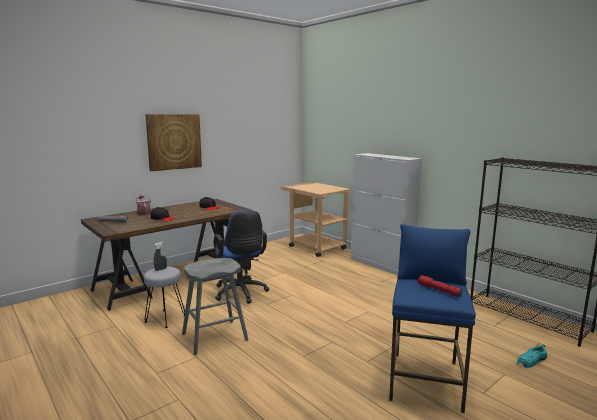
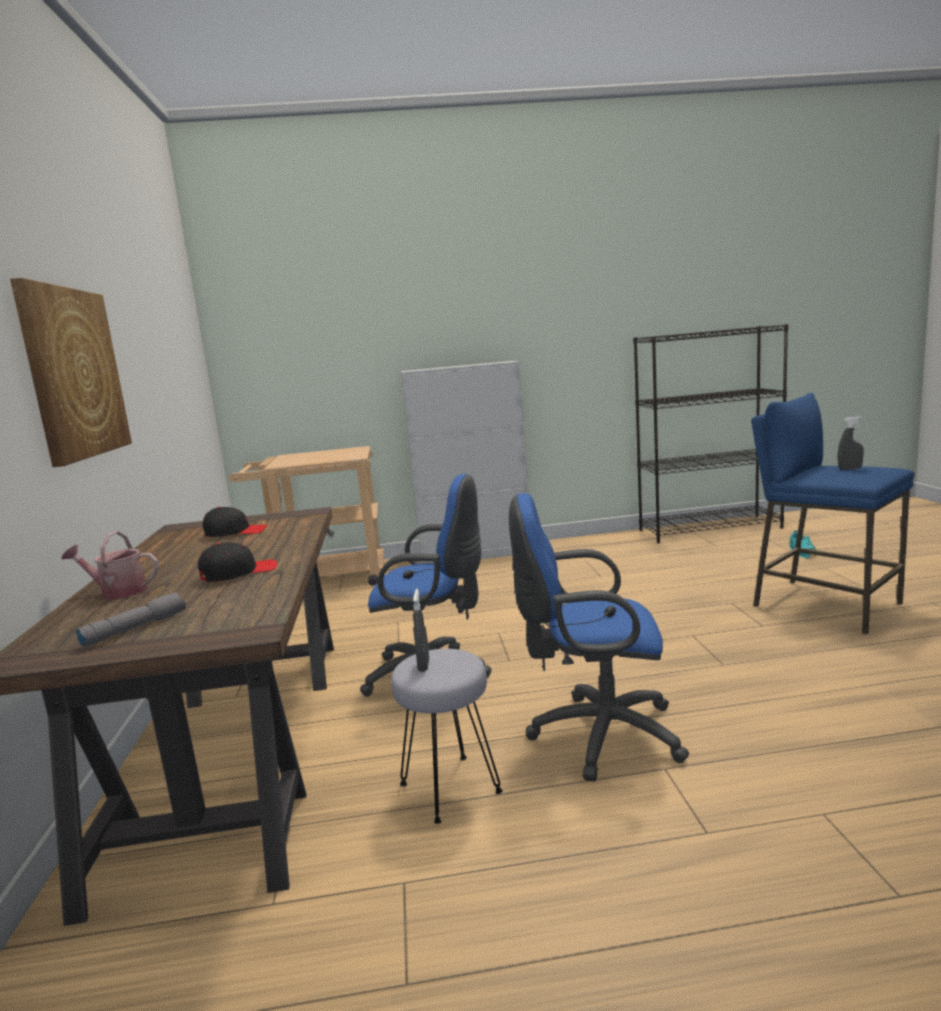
camera: 55 degrees left, 0 degrees up
grey stool [182,258,249,355] -> blue office chair [509,493,689,782]
red flashlight [417,275,463,297] -> grey spray bottle [838,416,864,470]

